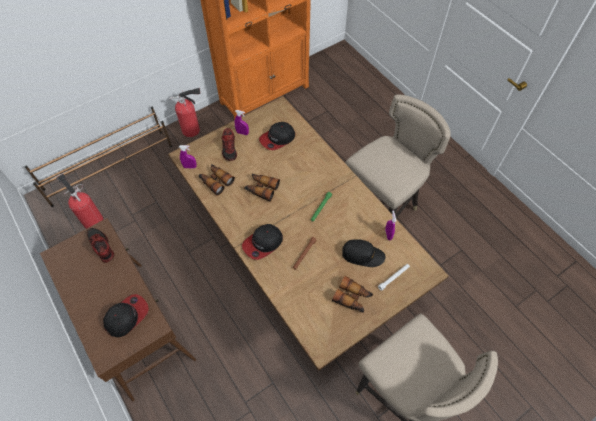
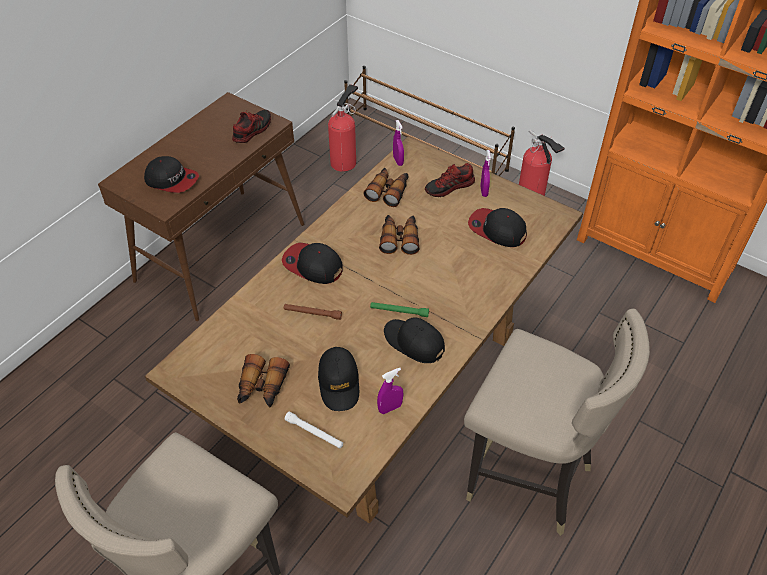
camera: 70 degrees right, 10 degrees down
none -> black cap [384,317,445,363]

